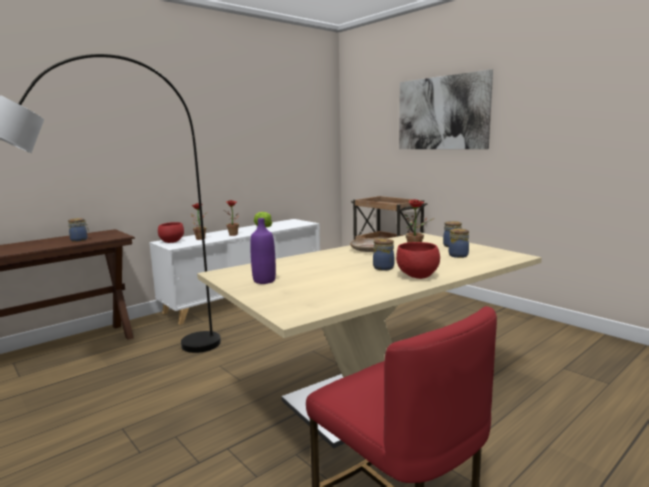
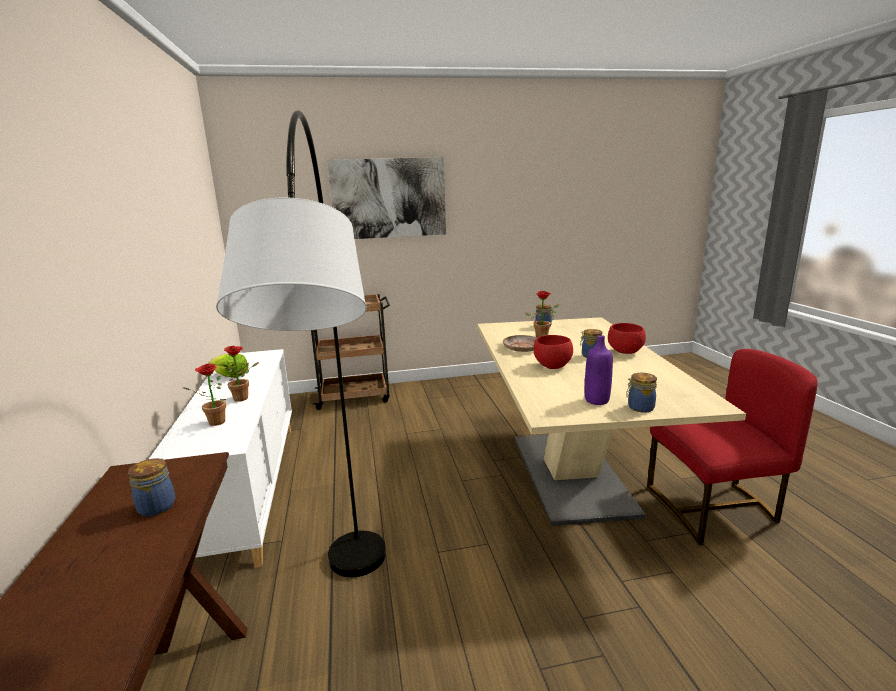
camera: 60 degrees left, 5 degrees up
red bowl [158,222,184,243] -> red bowl moved to [534,335,573,369]
jar [449,229,469,258] -> jar moved to [626,373,657,413]

